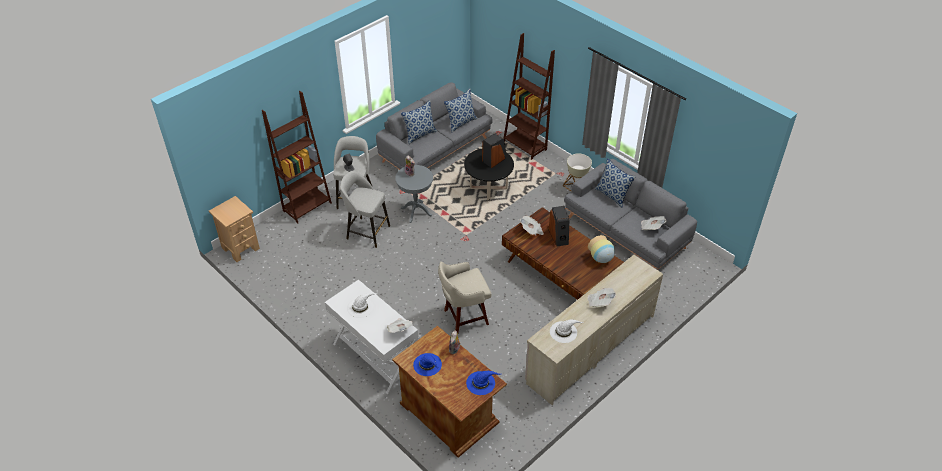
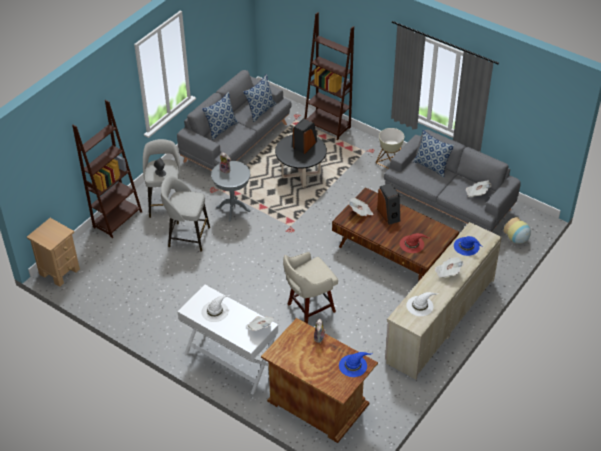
camera: 10 degrees left, 0 degrees up
blue hat [413,353,442,376] -> blue hat moved to [454,236,483,256]
vase [588,235,615,263] -> vase moved to [504,217,531,244]
none -> red hat [400,233,429,253]

